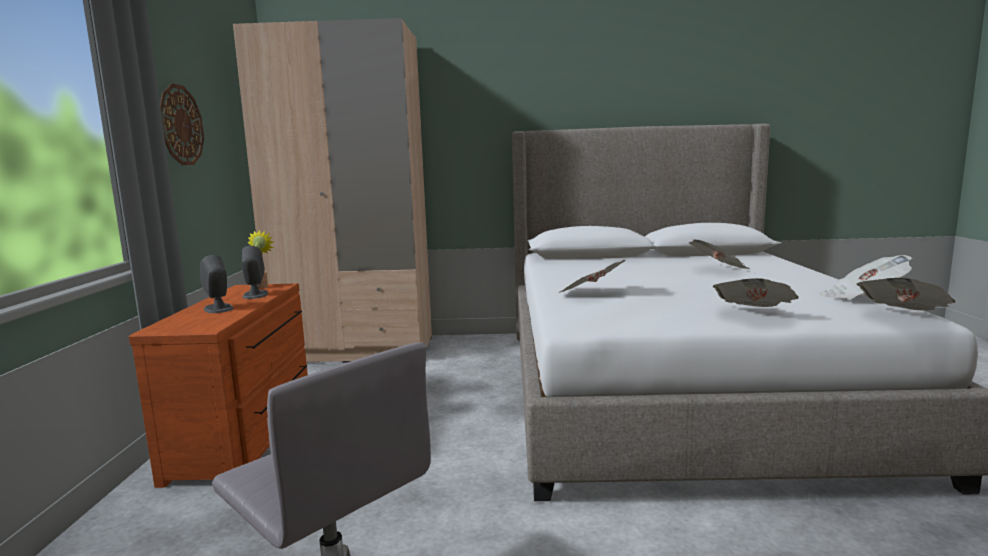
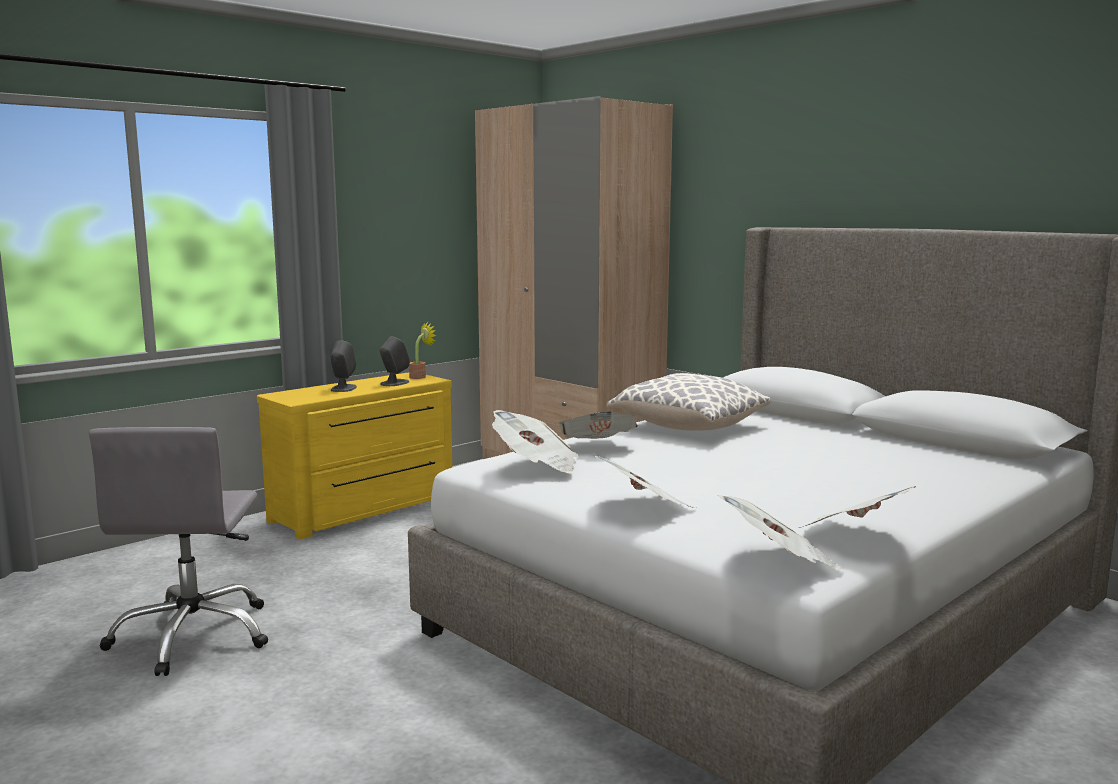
camera: 45 degrees right, 0 degrees up
brown dresser [129,283,308,488] -> yellow dresser [257,372,452,540]
wall clock [160,83,204,165] -> none
newspaper [689,240,750,269] -> newspaper moved to [492,410,578,473]
none -> pillow [606,373,770,431]

